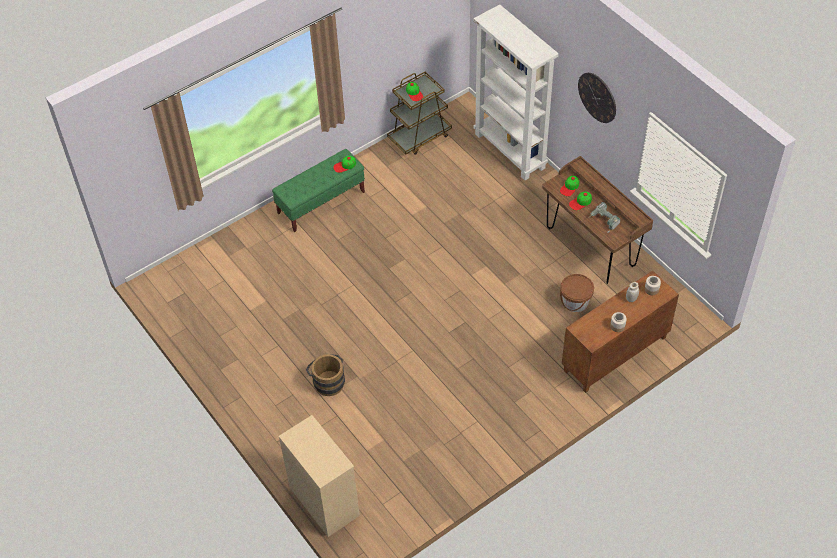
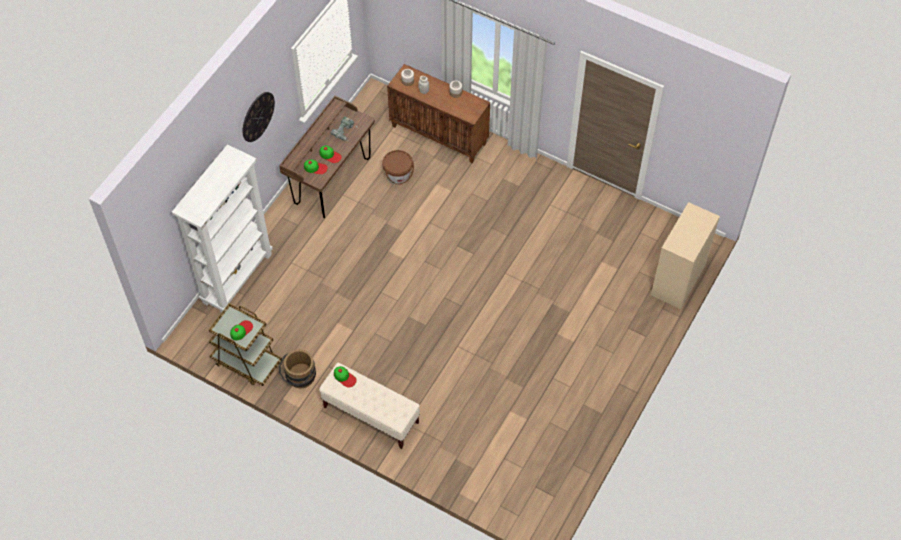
camera: 115 degrees left, 5 degrees up
green bench [272,149,365,232] -> beige bench [319,363,420,449]
brown bucket [306,354,345,396] -> brown bucket moved to [279,349,316,389]

